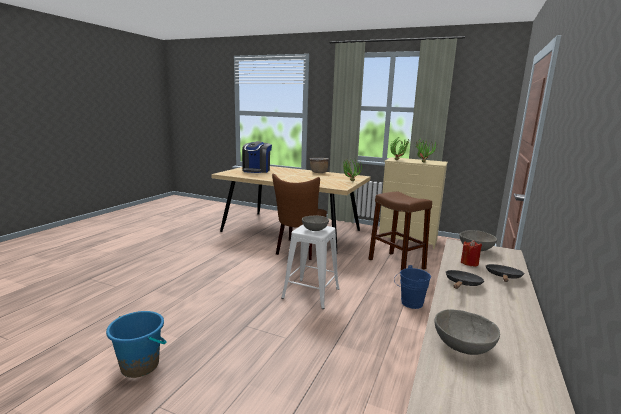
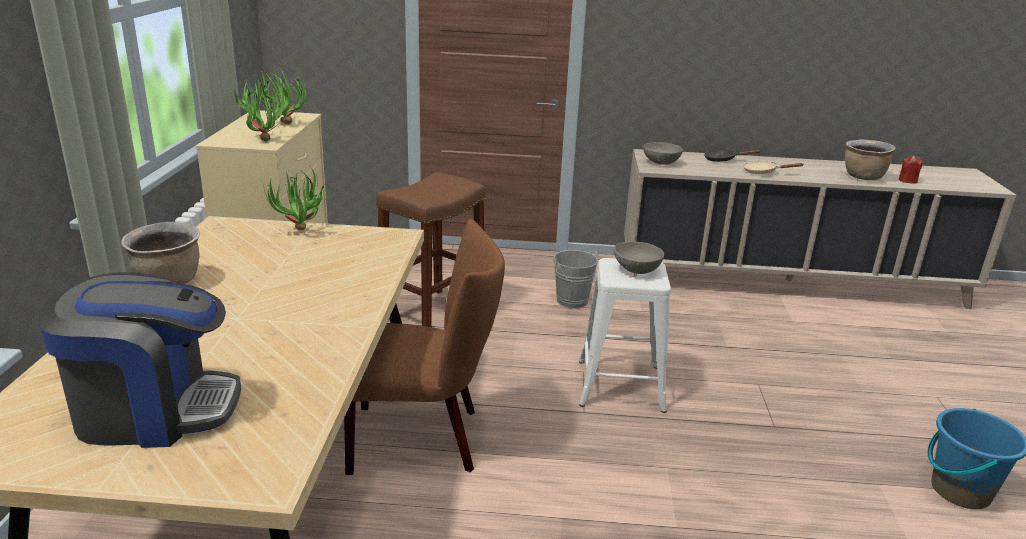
camera: 110 degrees left, 10 degrees up
blue bucket [394,265,431,309] -> grey bucket [553,250,599,309]
grey bowl [435,309,500,355] -> brown cooking pot [845,139,896,180]
black frying pan [446,270,484,289] -> beige frying pan [744,161,804,174]
red candle [461,240,482,267] -> red candle moved to [899,156,922,184]

